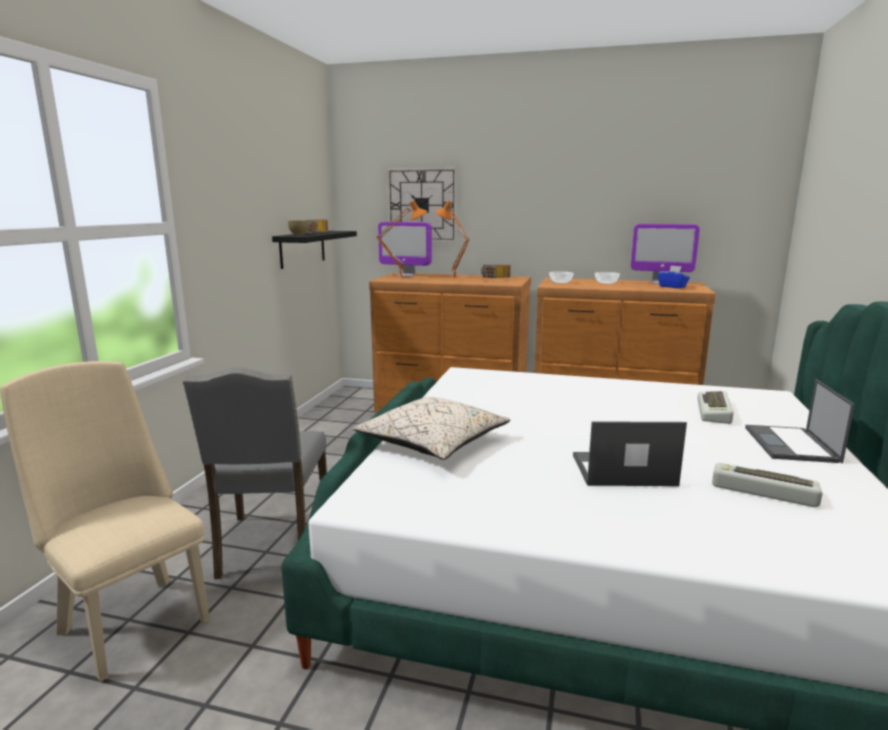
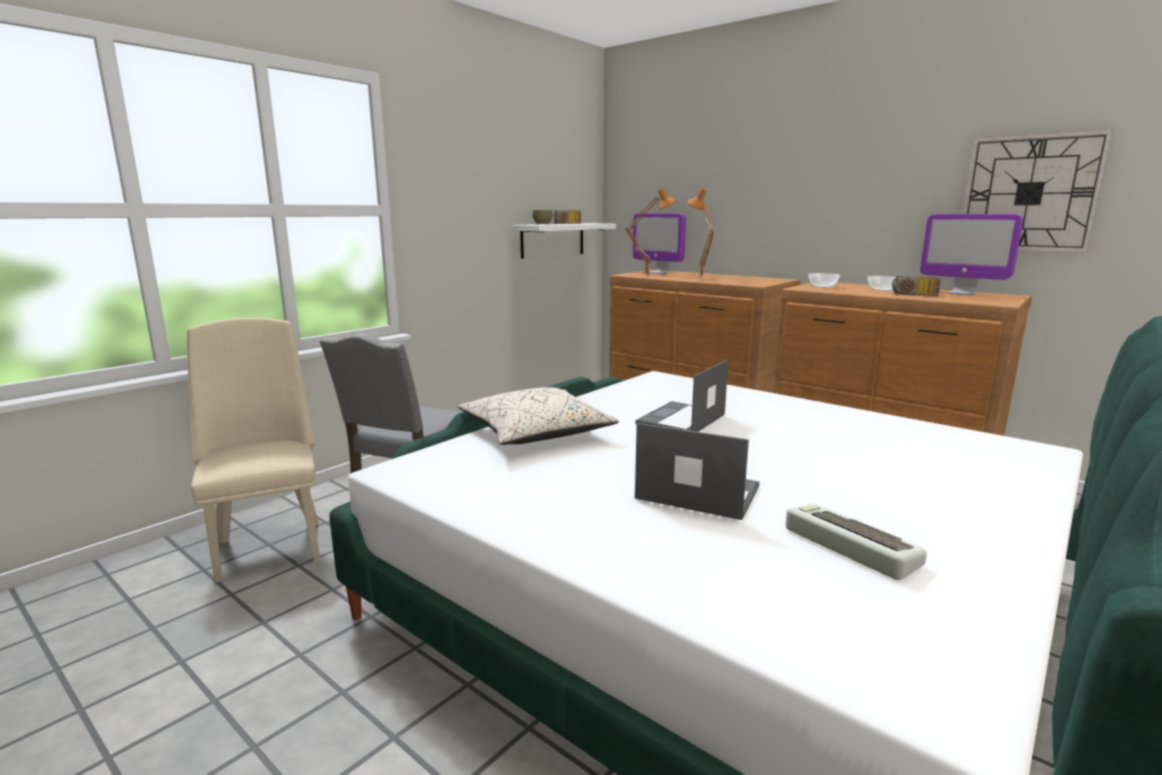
camera: 25 degrees right, 0 degrees up
black shelf [272,231,357,269] -> white shelf [511,223,616,259]
wall clock [386,167,457,243] -> wall clock moved to [962,130,1113,253]
radio [481,265,511,278] -> radio moved to [892,276,941,296]
blue tissue box [658,265,690,288] -> none
keyboard [697,391,734,424] -> none
laptop [745,379,855,463] -> laptop moved to [635,360,728,432]

